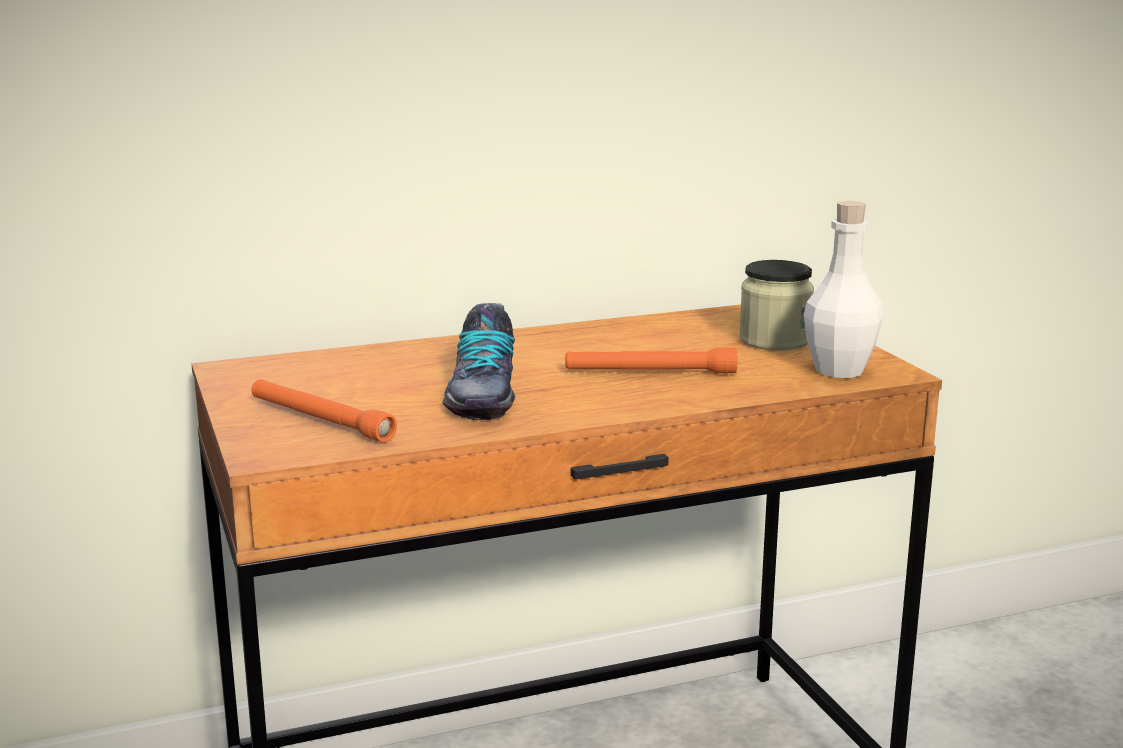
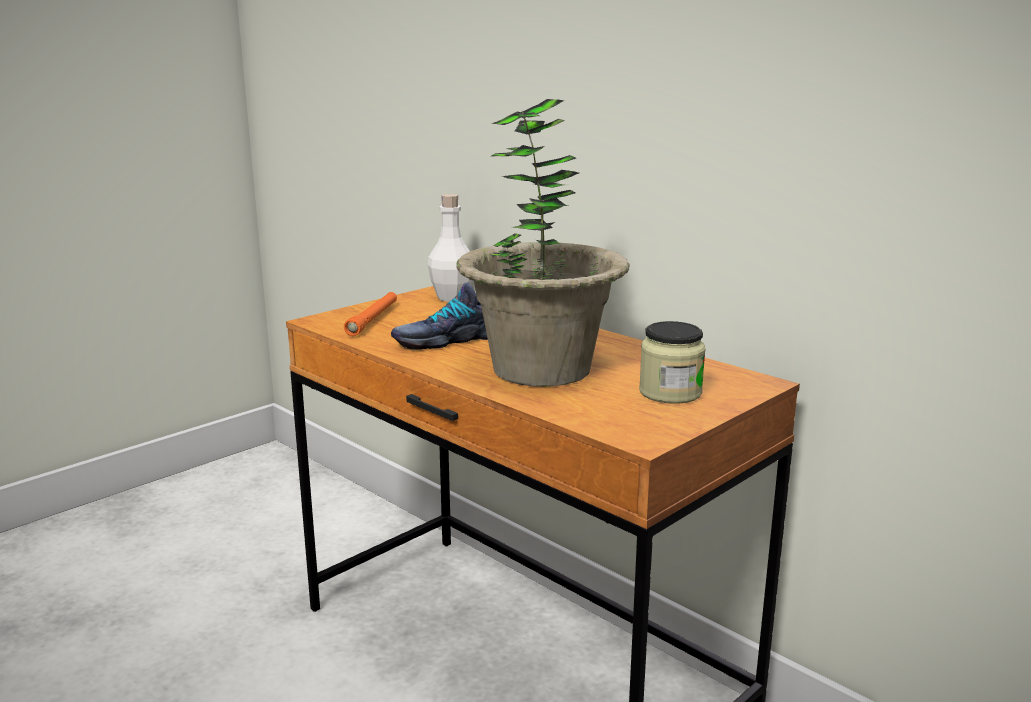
camera: 65 degrees right, 0 degrees up
orange flashlight [566,347,738,373] -> potted plant [456,99,630,387]
white bottle [804,201,883,378] -> white bottle moved to [428,194,472,302]

